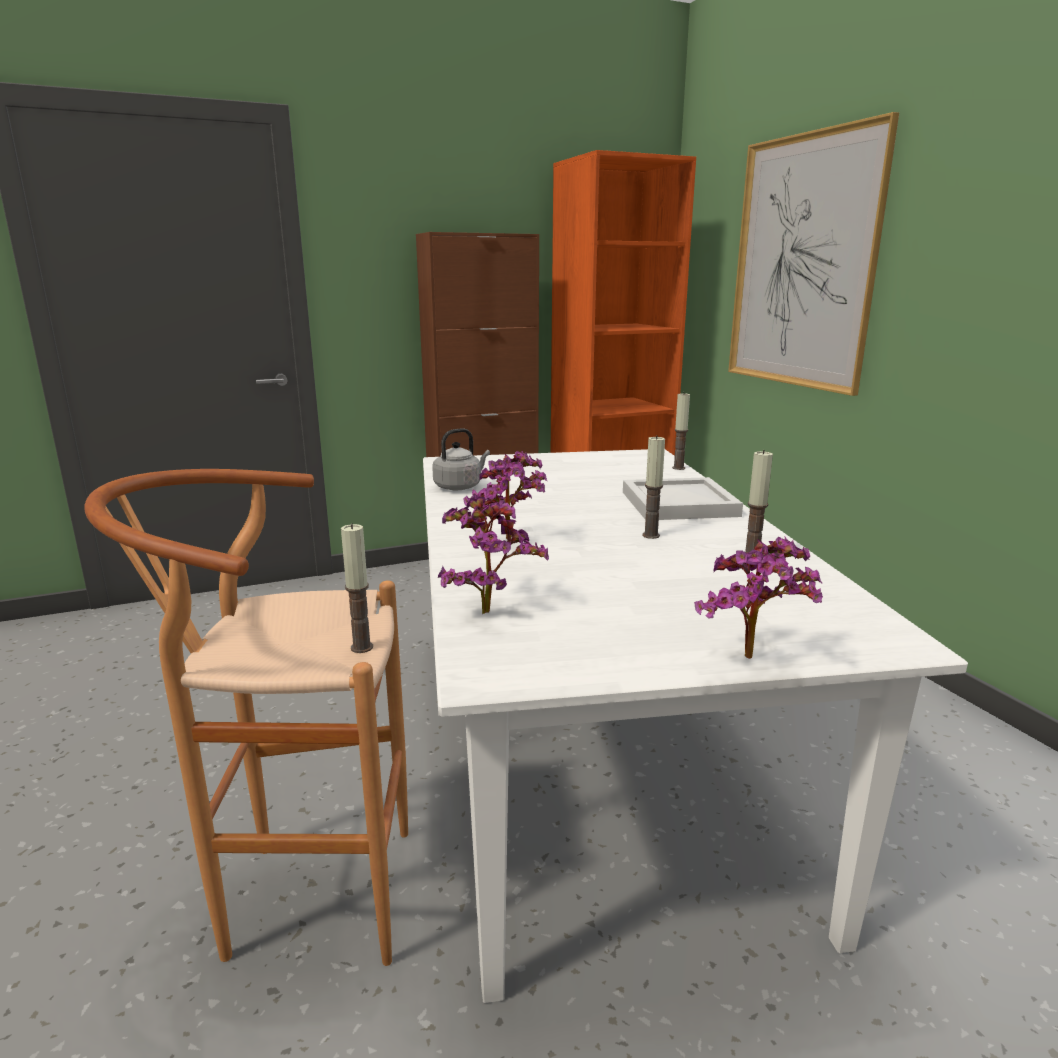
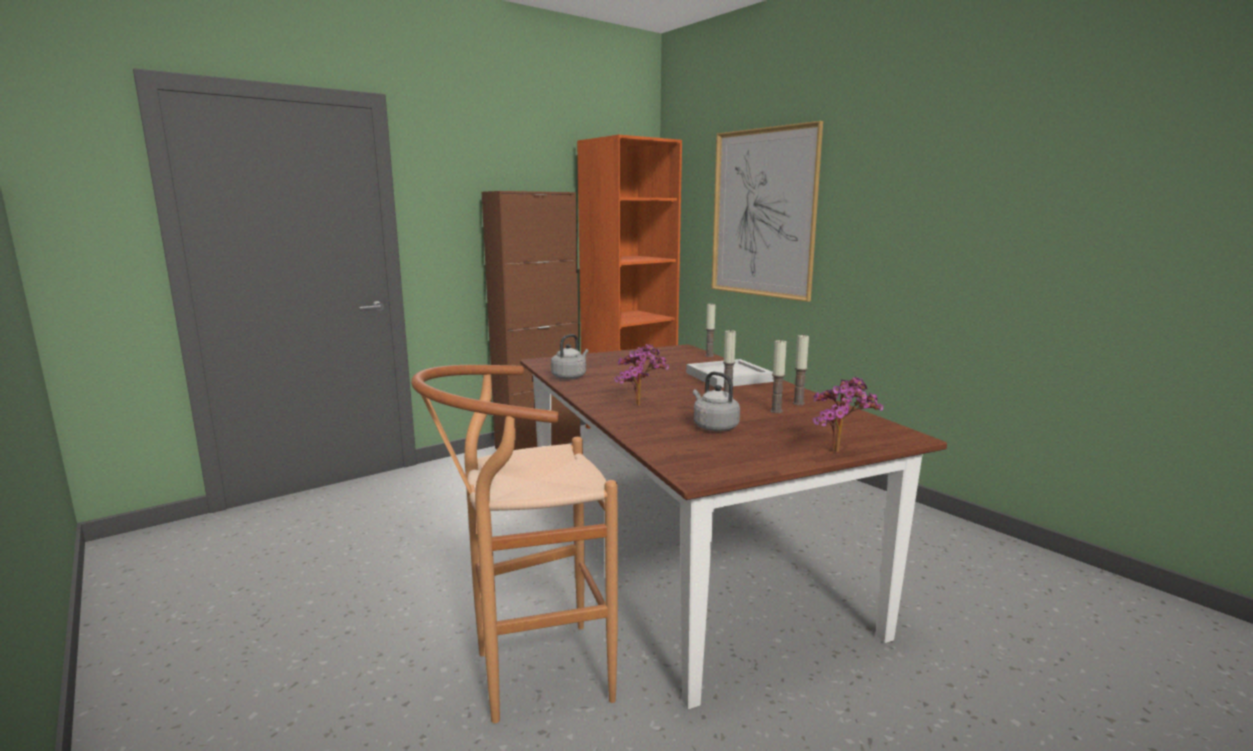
camera: 15 degrees left, 5 degrees down
candle [341,523,373,653] -> candle moved to [770,340,787,413]
white dining table [423,449,968,1003] -> brown dining table [520,344,947,709]
potted plant [438,494,549,614] -> none
none -> grey kettle [693,372,740,431]

